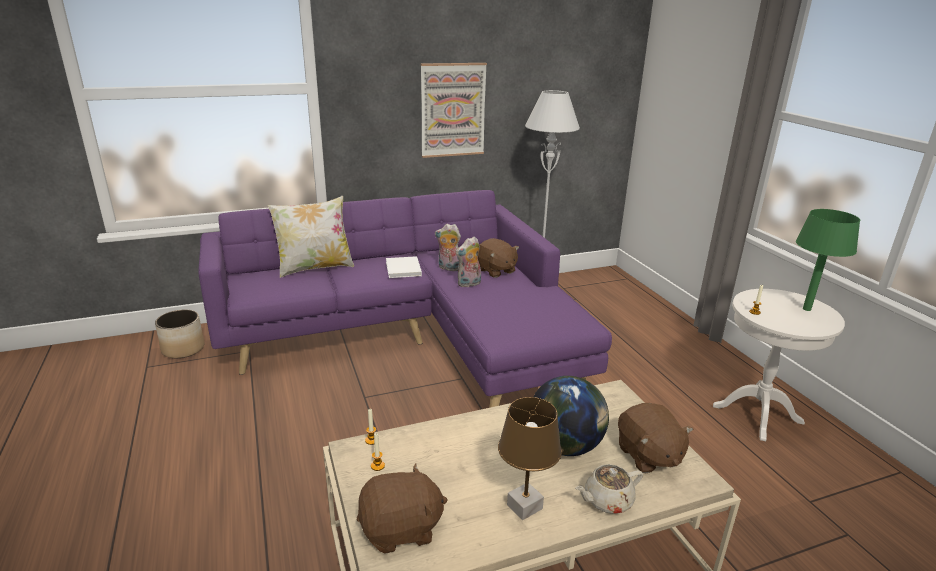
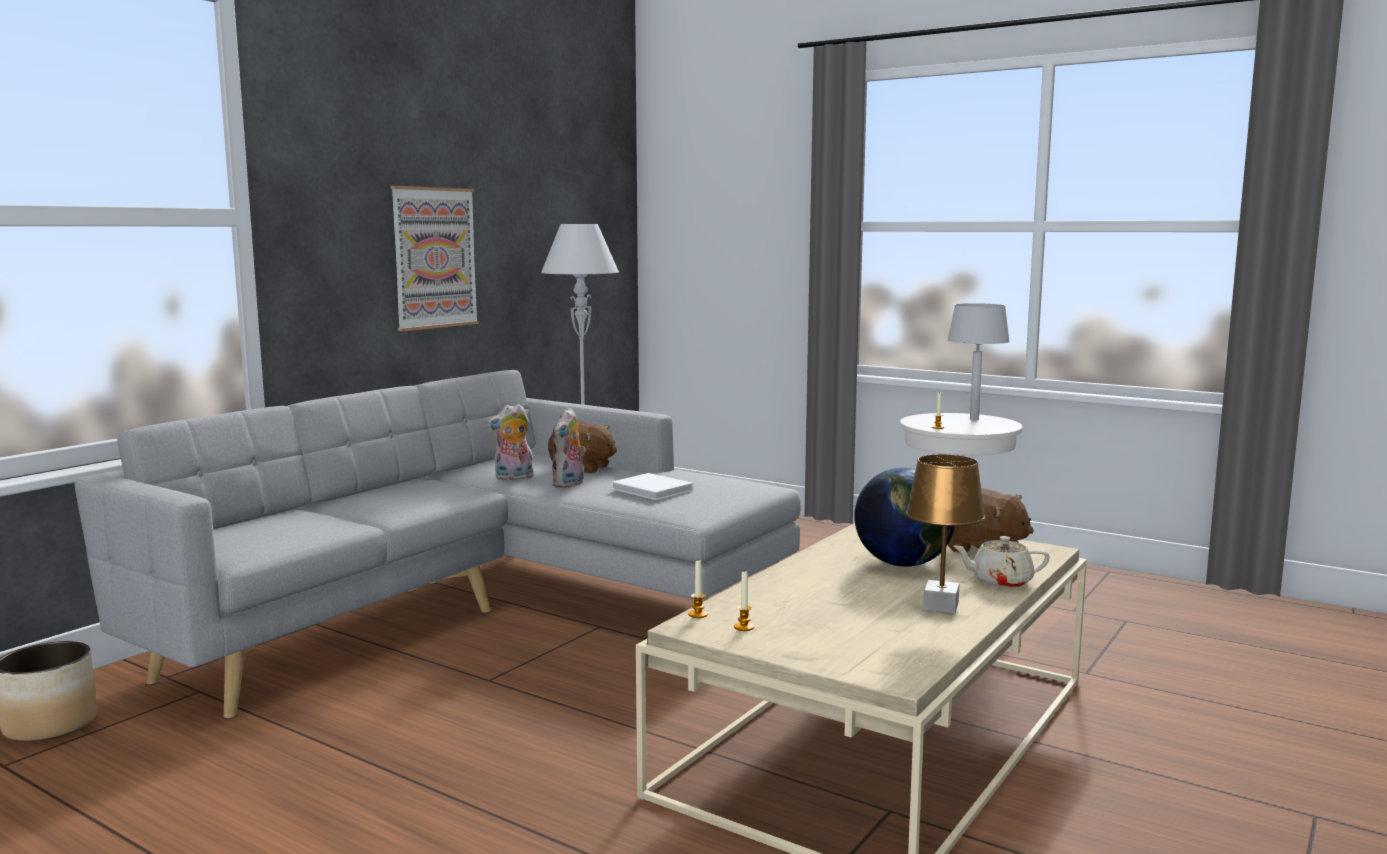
camera: 35 degrees left, 15 degrees down
purple sofa [198,190,612,408] -> grey sofa [74,370,801,719]
pillow [268,196,354,278] -> none
brown plush toy [357,464,448,554] -> none
white book [386,256,422,278] -> white book moved to [611,473,693,500]
beige teapot [575,464,643,514] -> beige teapot turned 60 degrees clockwise [953,536,1050,588]
green table lamp [796,209,860,311] -> grey table lamp [947,303,1010,420]

